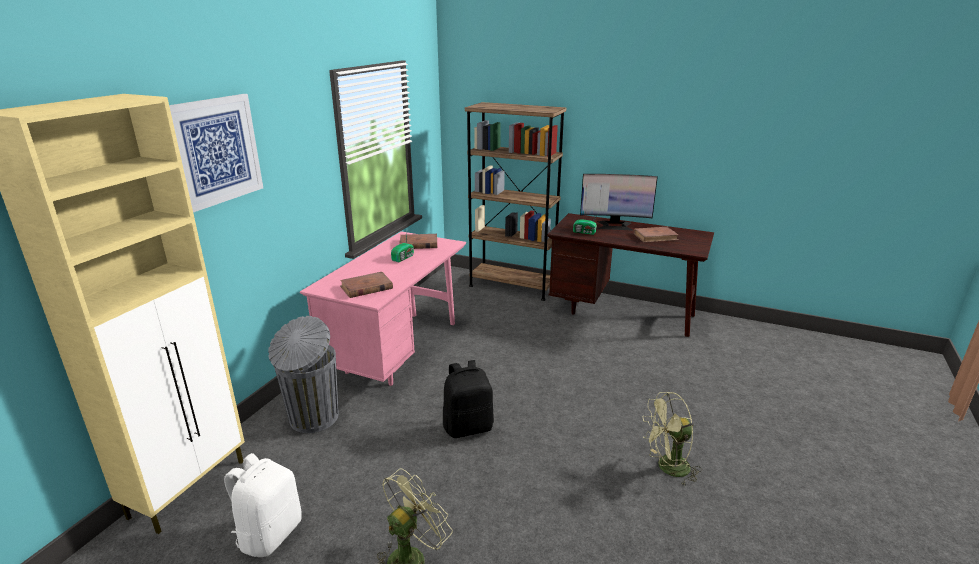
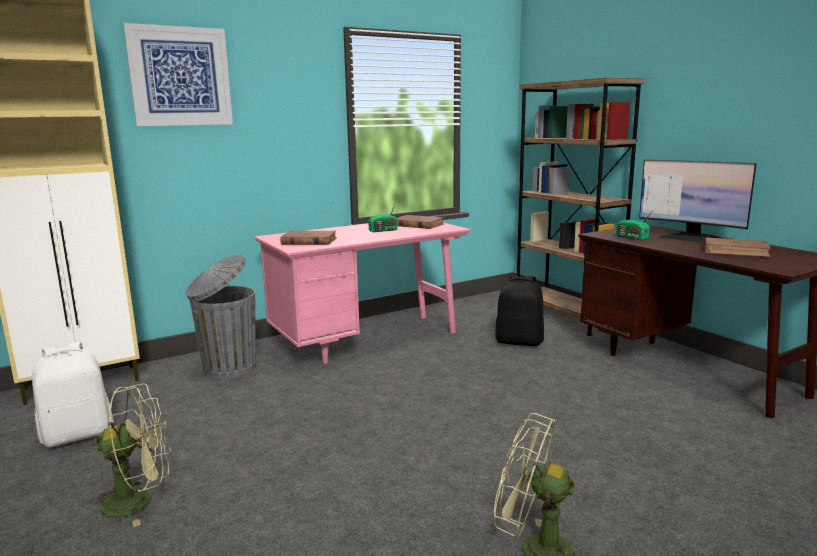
camera: 35 degrees right, 10 degrees down
black backpack [443,360,494,438] -> black backpack moved to [495,275,544,346]

